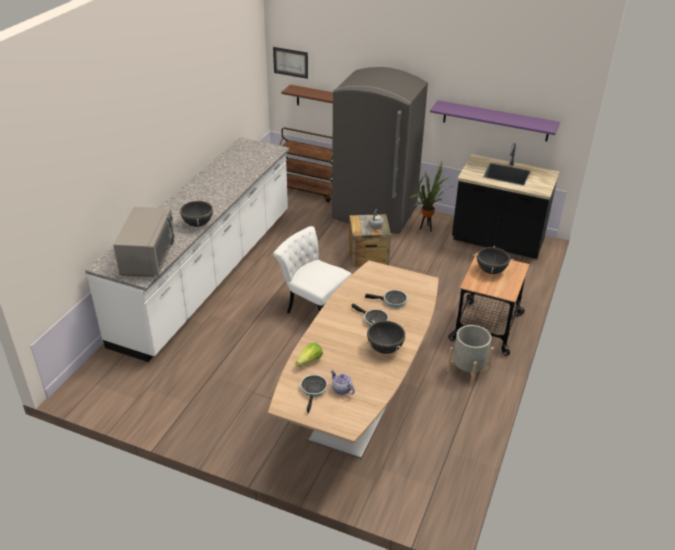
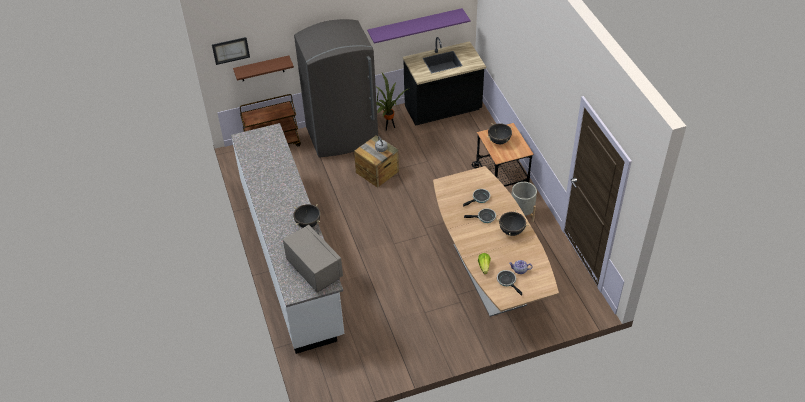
camera: 40 degrees left, 10 degrees up
white chair [273,226,352,313] -> none

